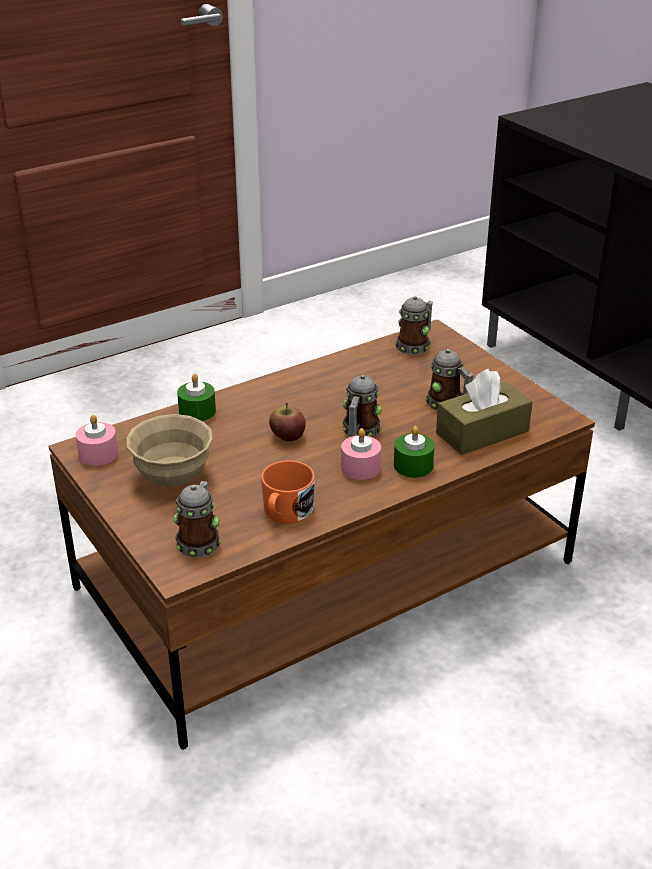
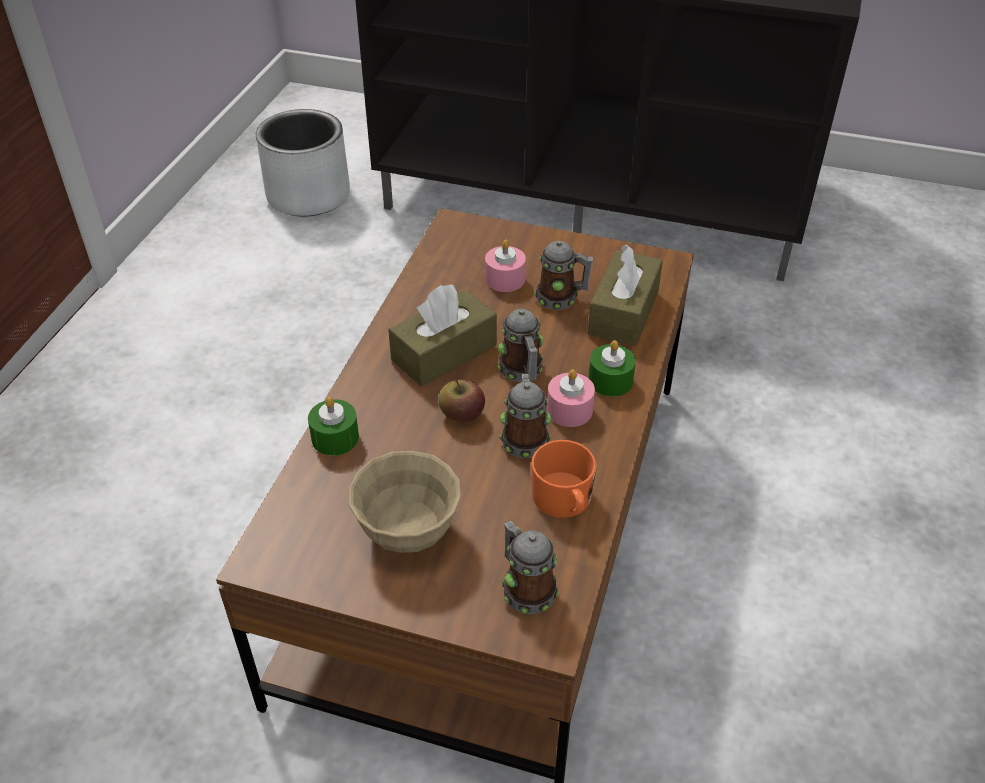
camera: 40 degrees left, 10 degrees up
pink candle [76,415,118,466] -> pink candle moved to [485,240,526,292]
mug [395,296,433,355] -> mug moved to [499,374,551,458]
none -> grey planter [256,109,350,217]
none -> brown tissue box [388,285,497,387]

